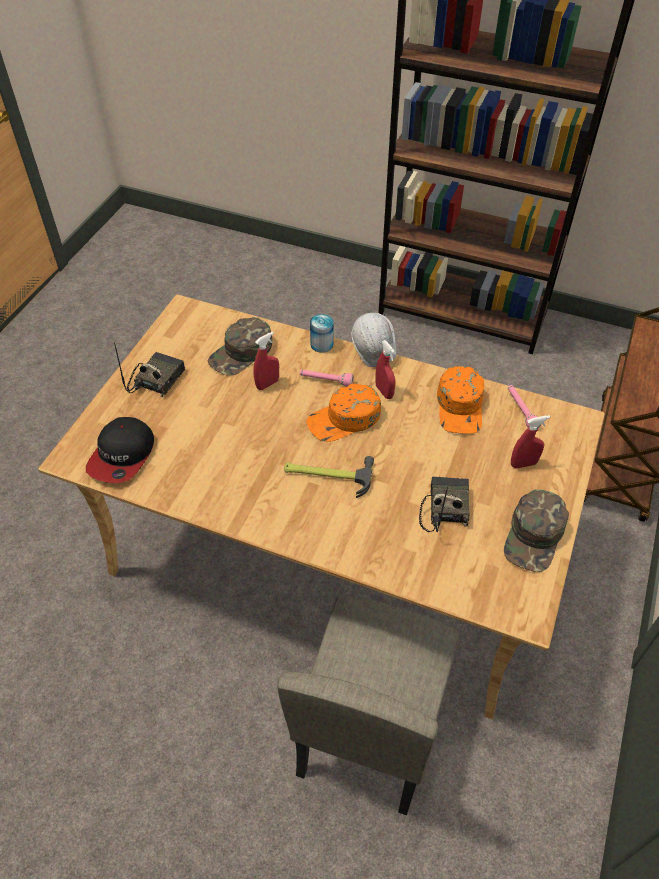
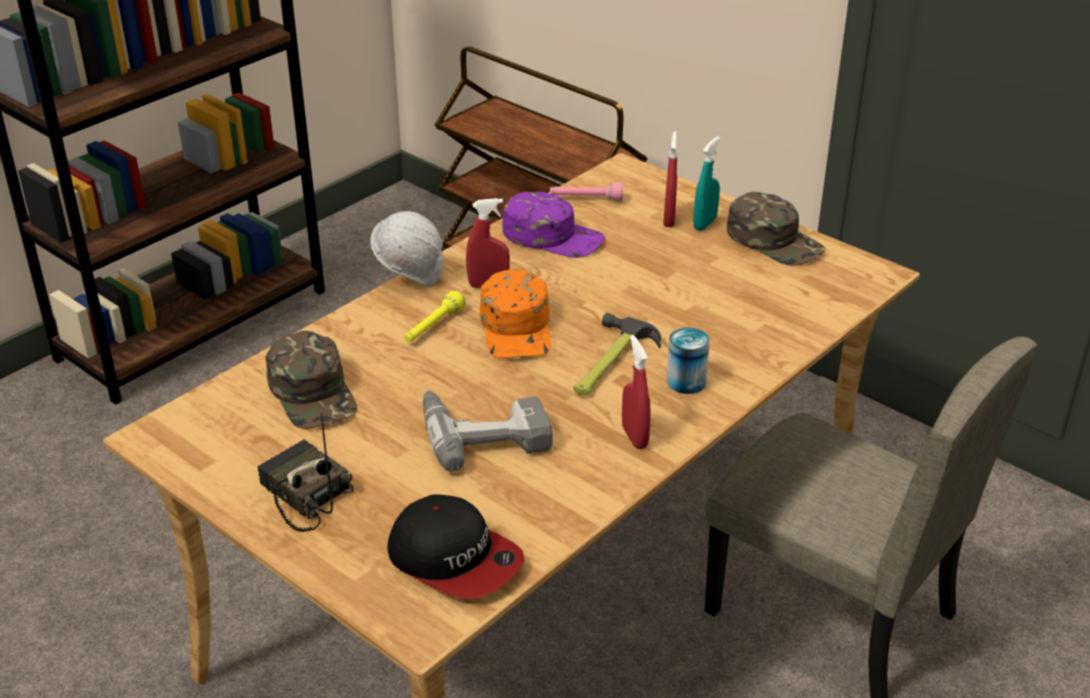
camera: 70 degrees left, 15 degrees down
red spray bottle [253,332,279,390] -> red spray bottle moved to [622,335,651,449]
pink flashlight [300,370,354,387] -> yellow flashlight [405,290,465,342]
can [310,314,334,353] -> can moved to [667,327,710,394]
radio [419,476,470,532] -> none
orange cap [437,366,484,434] -> purple cap [502,192,605,258]
none -> power drill [423,391,552,472]
none -> turquoise spray bottle [693,136,720,231]

